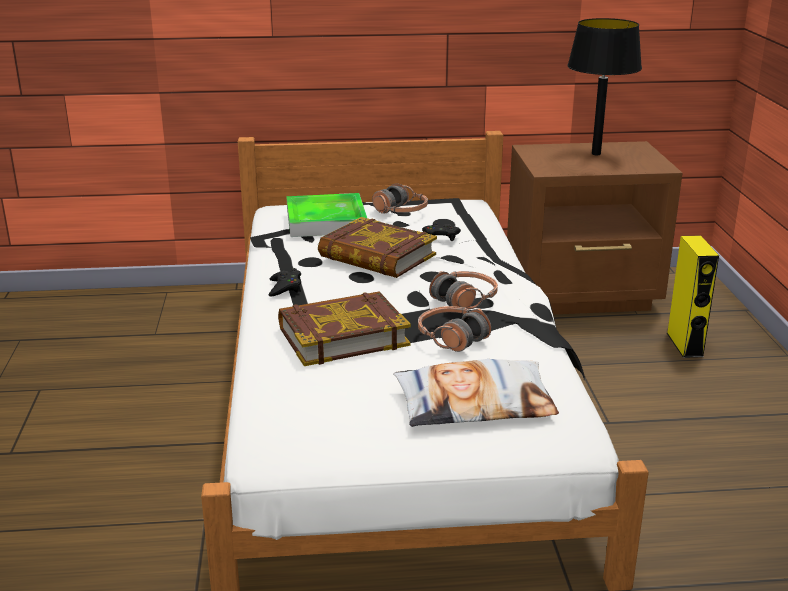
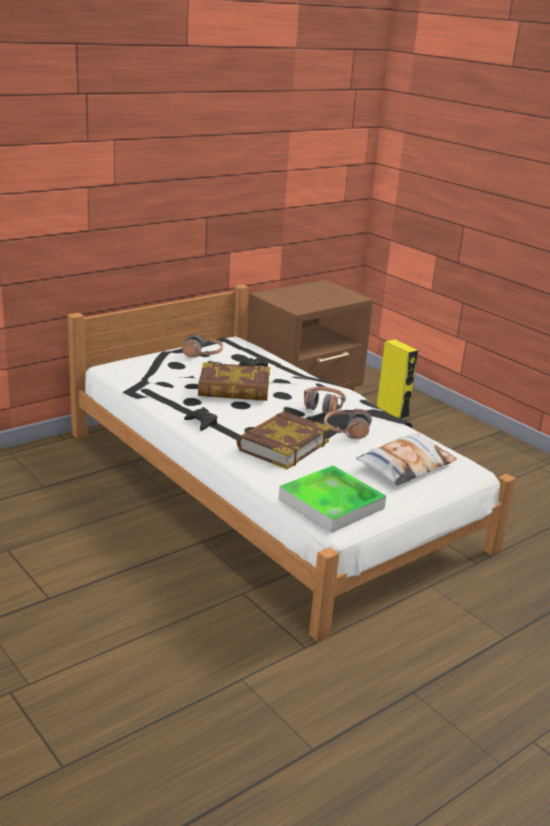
camera: 35 degrees left, 0 degrees up
tray [286,193,367,237] -> tray moved to [279,465,386,533]
black table lamp [567,18,642,155] -> none

